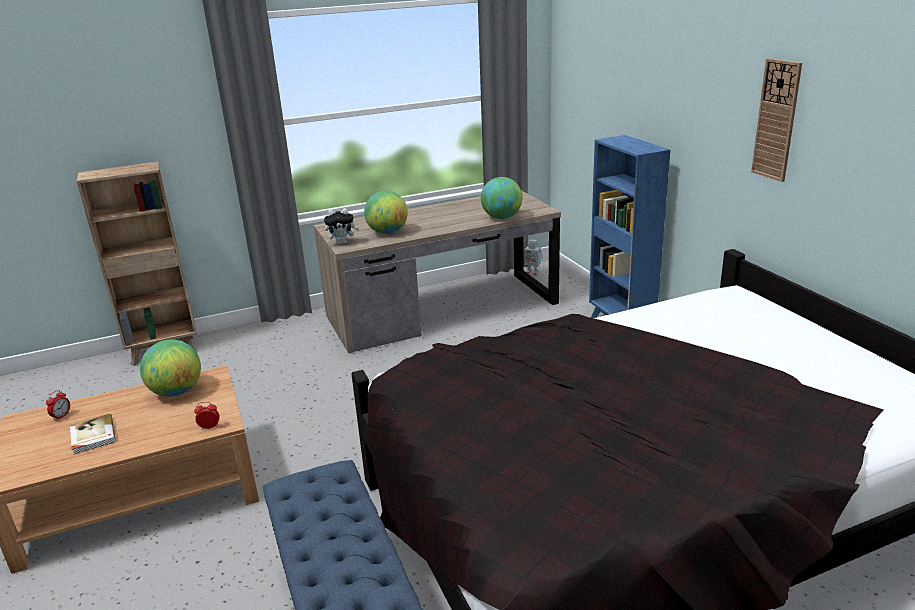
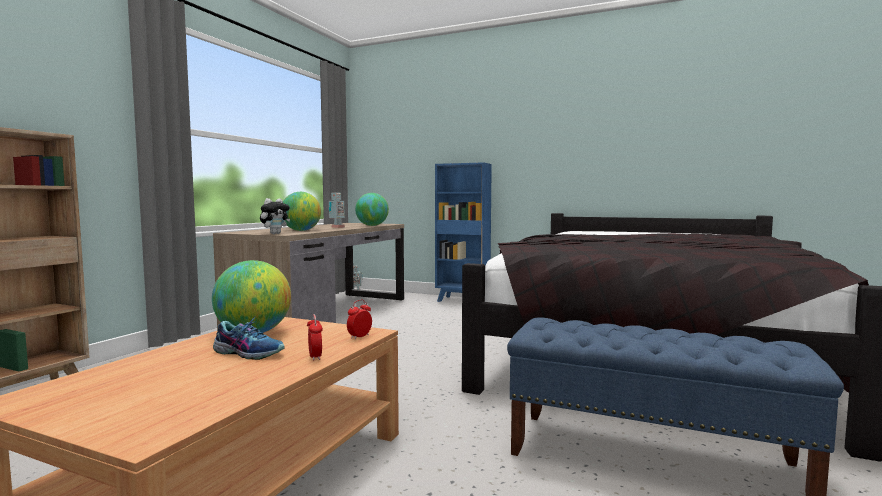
camera: 45 degrees left, 20 degrees down
alarm clock [46,390,70,421] -> alarm clock moved to [307,314,323,361]
book [70,414,116,455] -> none
wall clock [751,58,802,182] -> none
none -> shoe [213,316,285,360]
none -> toy robot [329,192,345,228]

